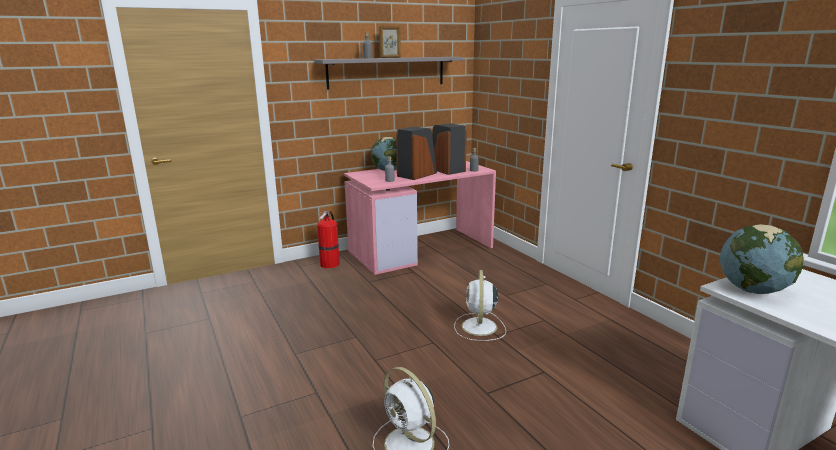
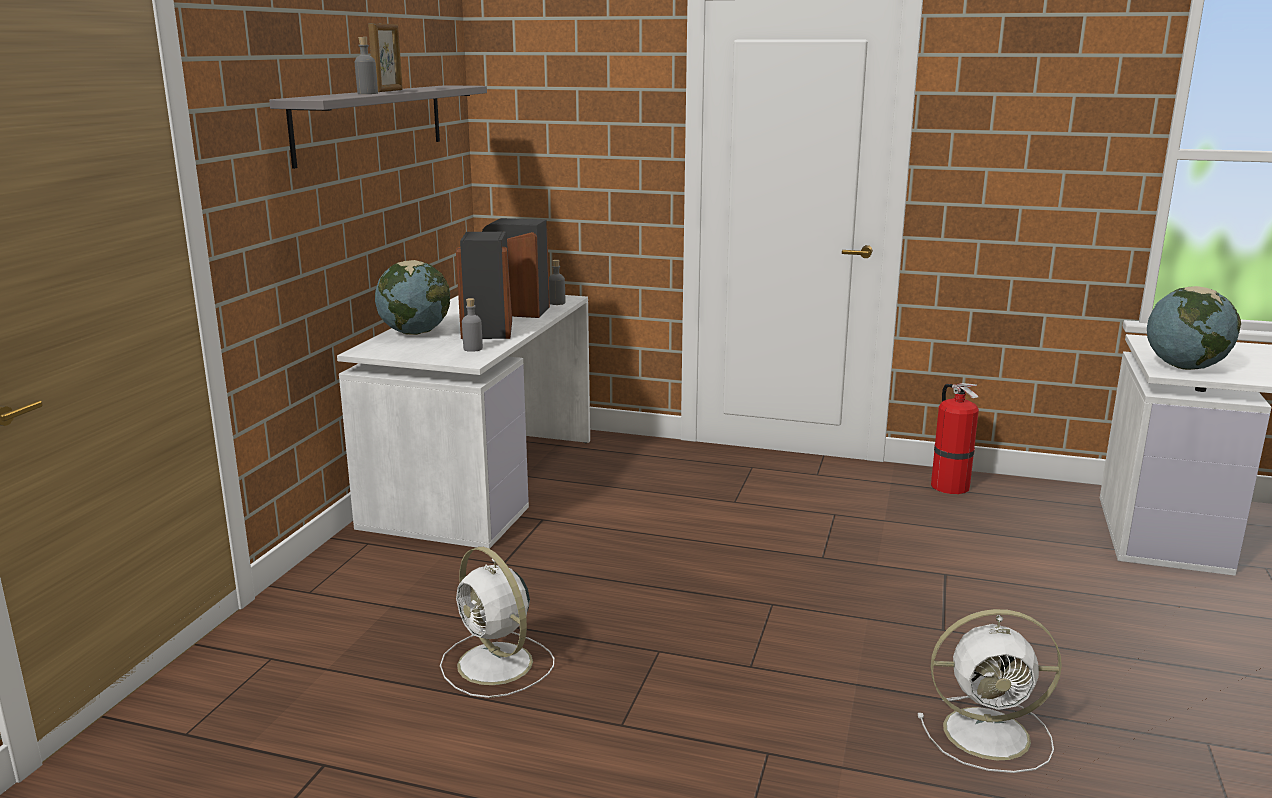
camera: 45 degrees left, 0 degrees up
fire extinguisher [317,211,340,268] -> fire extinguisher moved to [931,383,979,494]
pink desk [344,161,496,275] -> white desk [337,295,590,549]
white fan [454,270,506,341] -> white fan moved to [440,547,554,698]

